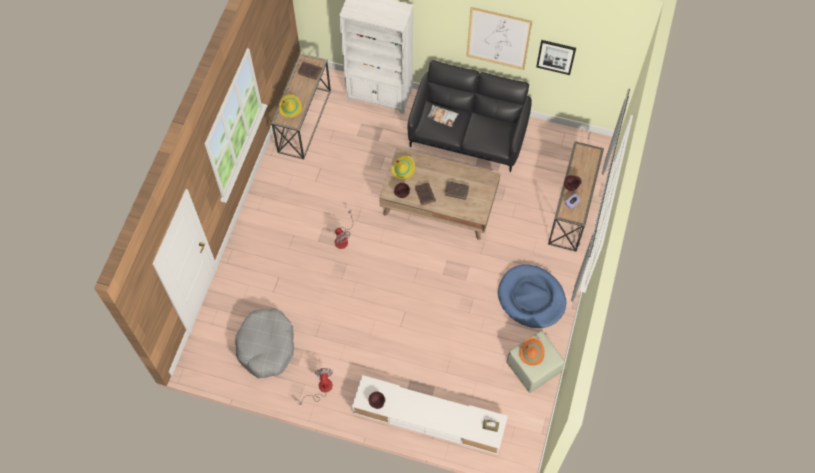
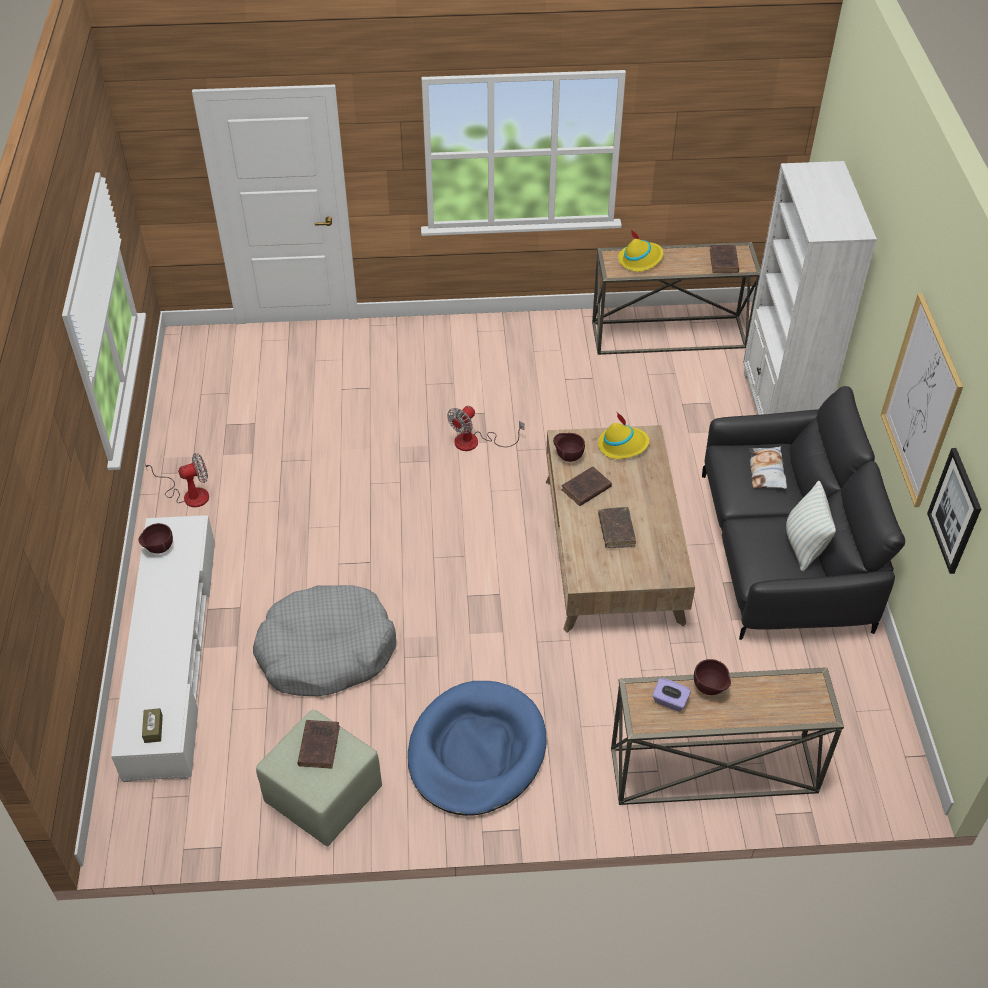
camera: 70 degrees right, 15 degrees down
grey dog bed [235,308,294,378] -> grey dog bed moved to [253,585,396,696]
orange hat [519,337,545,366] -> brown book [297,720,340,768]
none -> pillow [786,481,836,572]

